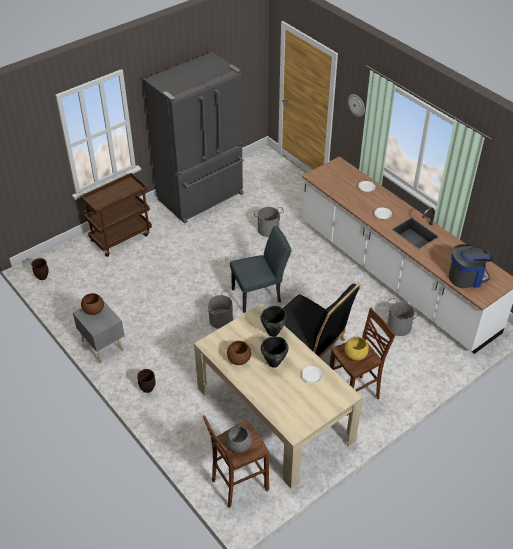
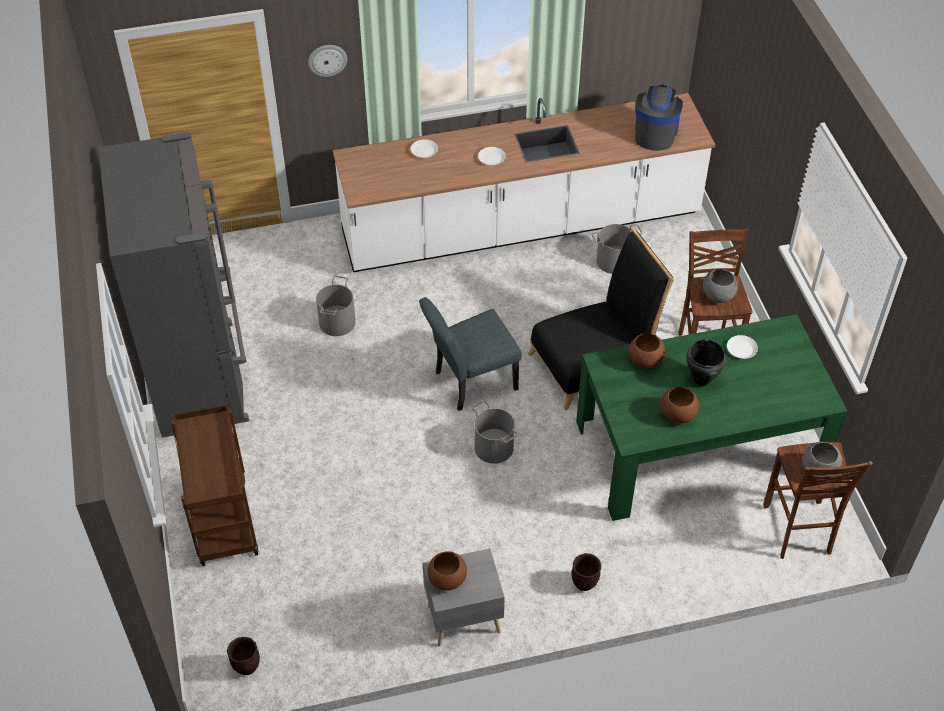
camera: 65 degrees left, 5 degrees up
beige dining table [194,304,363,488] -> green dining table [576,314,847,521]
grey chair [230,226,292,313] -> grey chair turned 120 degrees counterclockwise [419,297,522,411]
black cooking pot [261,306,287,337] -> brown bowl [629,333,665,368]
yellow bowl [345,337,369,361] -> grey bowl [703,269,738,303]

